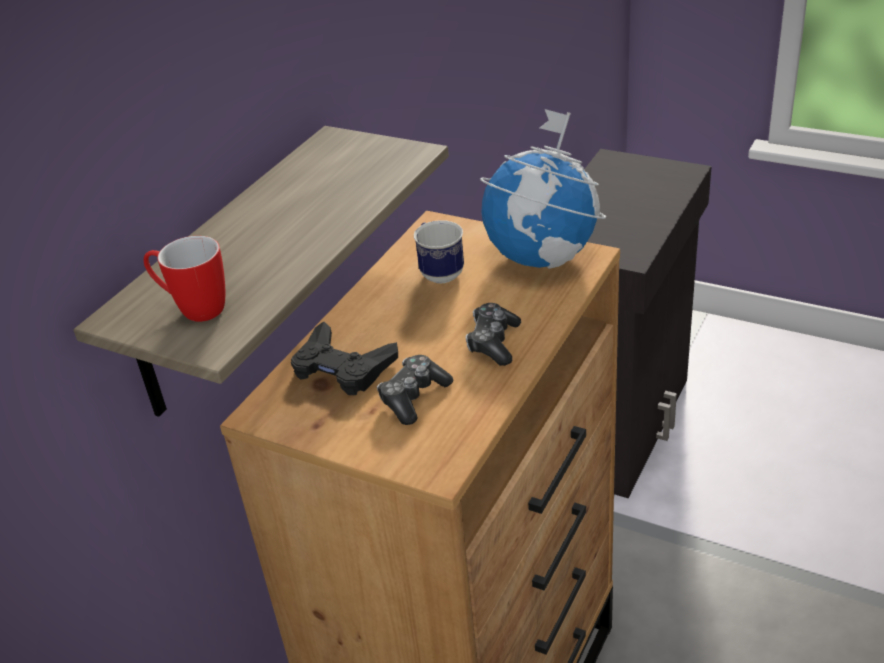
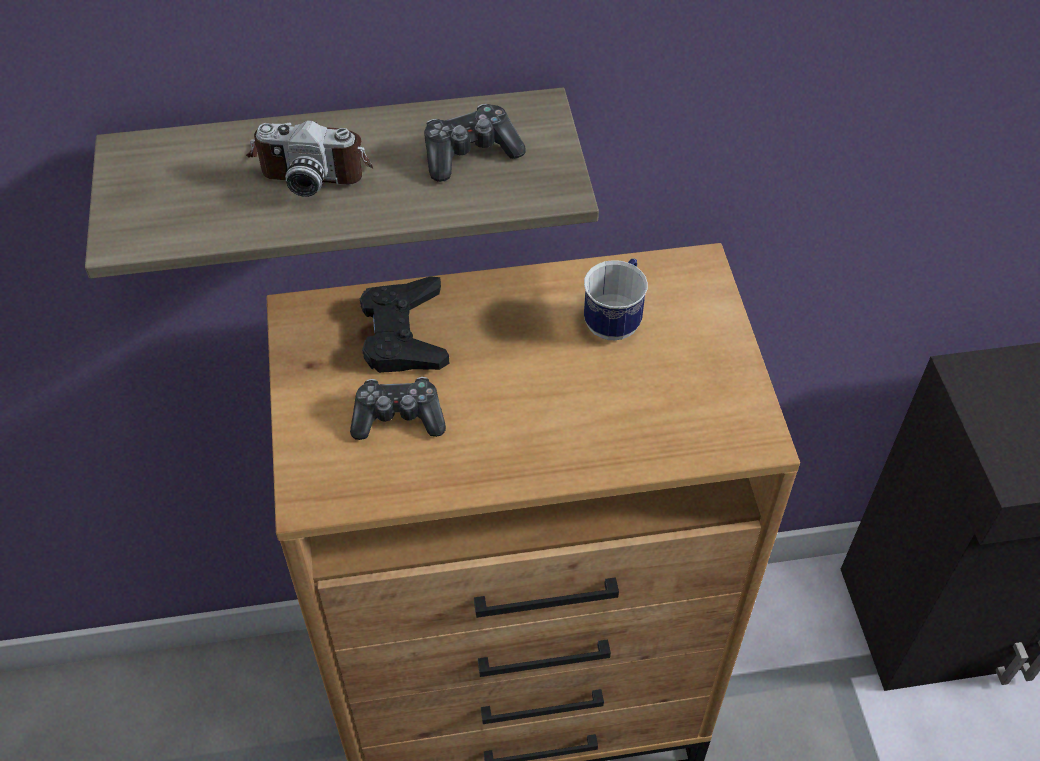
camera: 50 degrees right, 15 degrees up
mug [144,236,225,322] -> none
game controller [465,303,521,366] -> game controller moved to [424,104,526,182]
globe [480,109,606,268] -> none
none -> camera [246,120,373,197]

